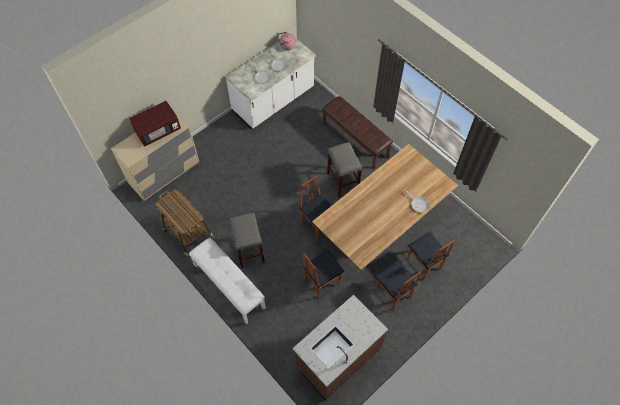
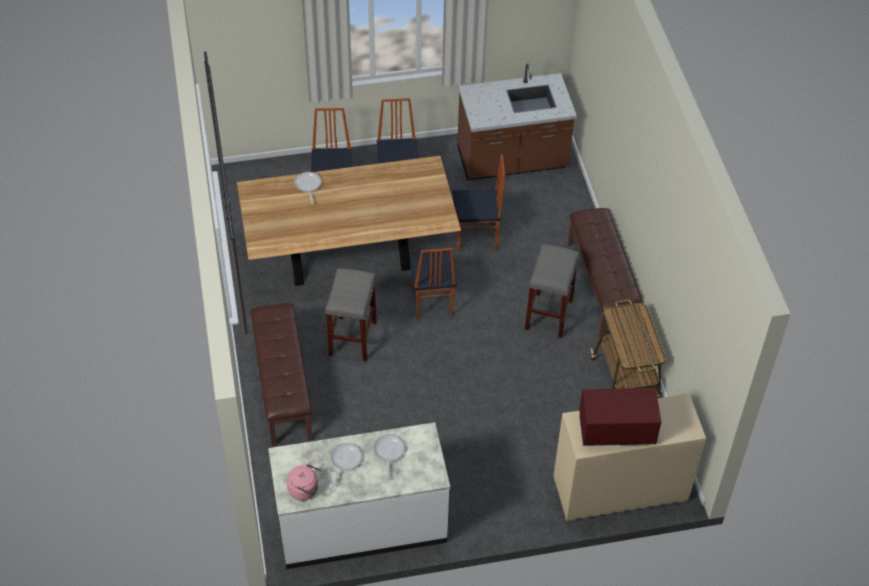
camera: 150 degrees left, 10 degrees down
white bench [189,238,266,324] -> brown bench [567,208,643,338]

